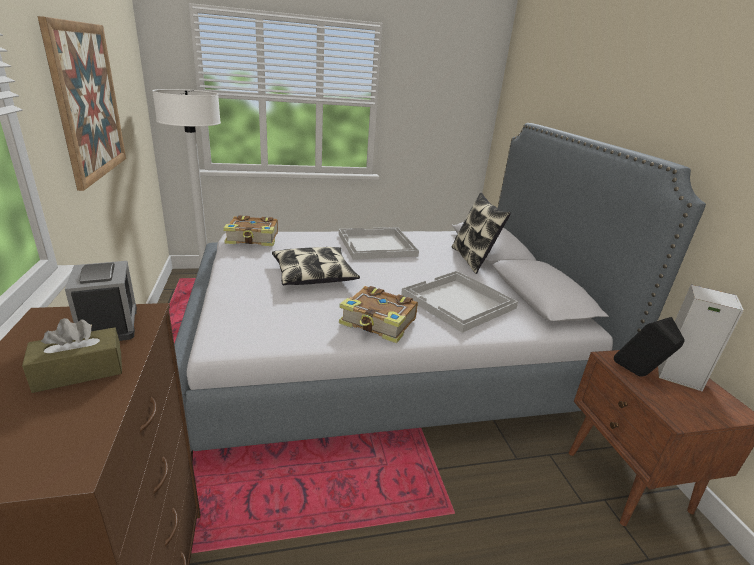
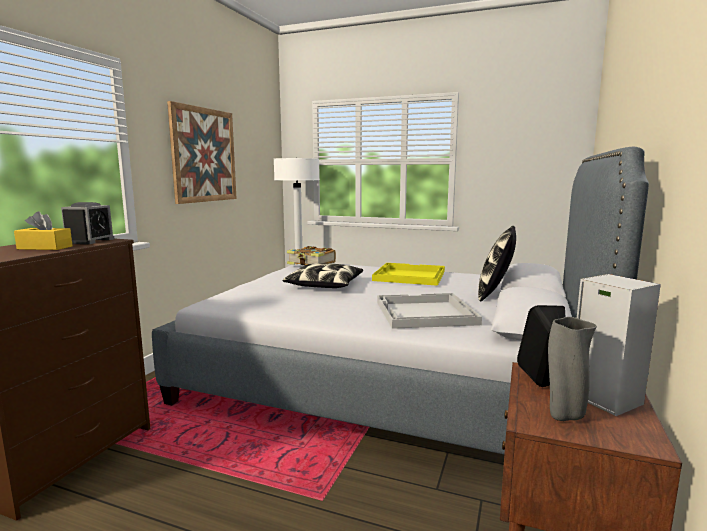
camera: 35 degrees right, 15 degrees down
brown tissue box [22,318,122,393] -> yellow tissue box [14,211,73,250]
white tray [339,227,419,260] -> yellow tray [372,263,445,286]
book [339,286,418,343] -> none
none -> grey vase [548,317,597,421]

